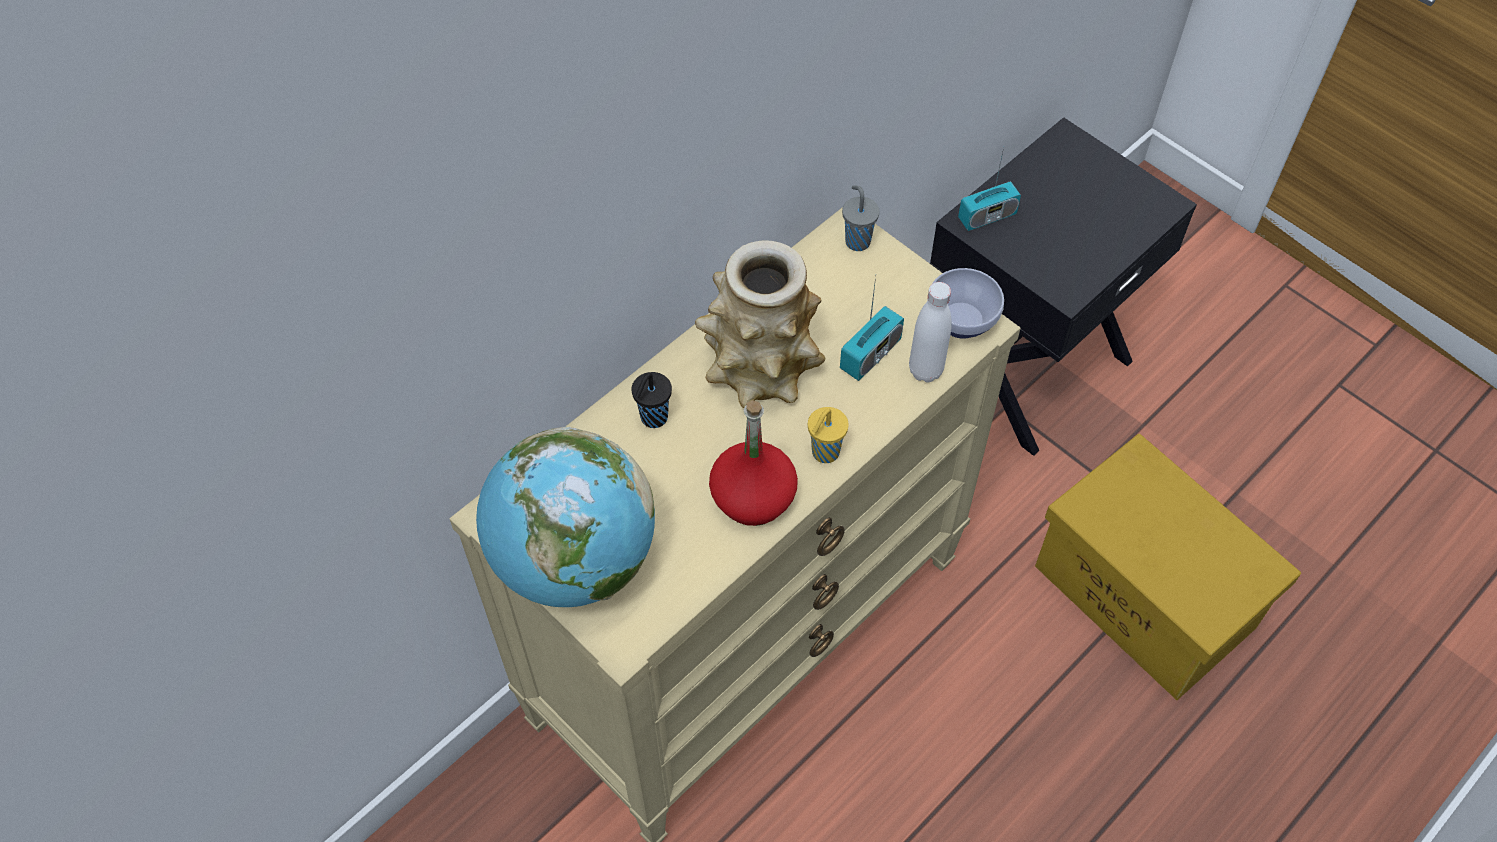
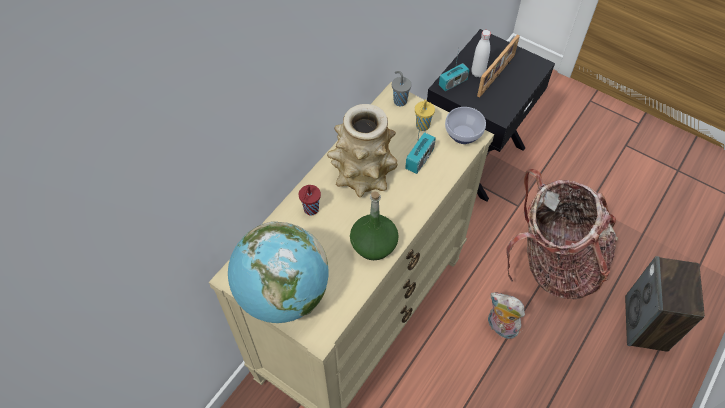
camera: 10 degrees left, 0 degrees up
black cup [631,372,672,428] -> red cup [299,185,321,216]
red bottle [709,400,798,526] -> green bottle [350,191,399,260]
yellow cup [808,407,849,463] -> yellow cup moved to [415,100,435,131]
white bottle [909,282,952,382] -> white bottle moved to [471,30,491,77]
yellow storage box [1035,434,1301,700] -> backpack [506,169,618,299]
none -> picture frame [477,34,520,98]
none -> plush toy [488,292,525,339]
none -> speaker [625,256,705,352]

